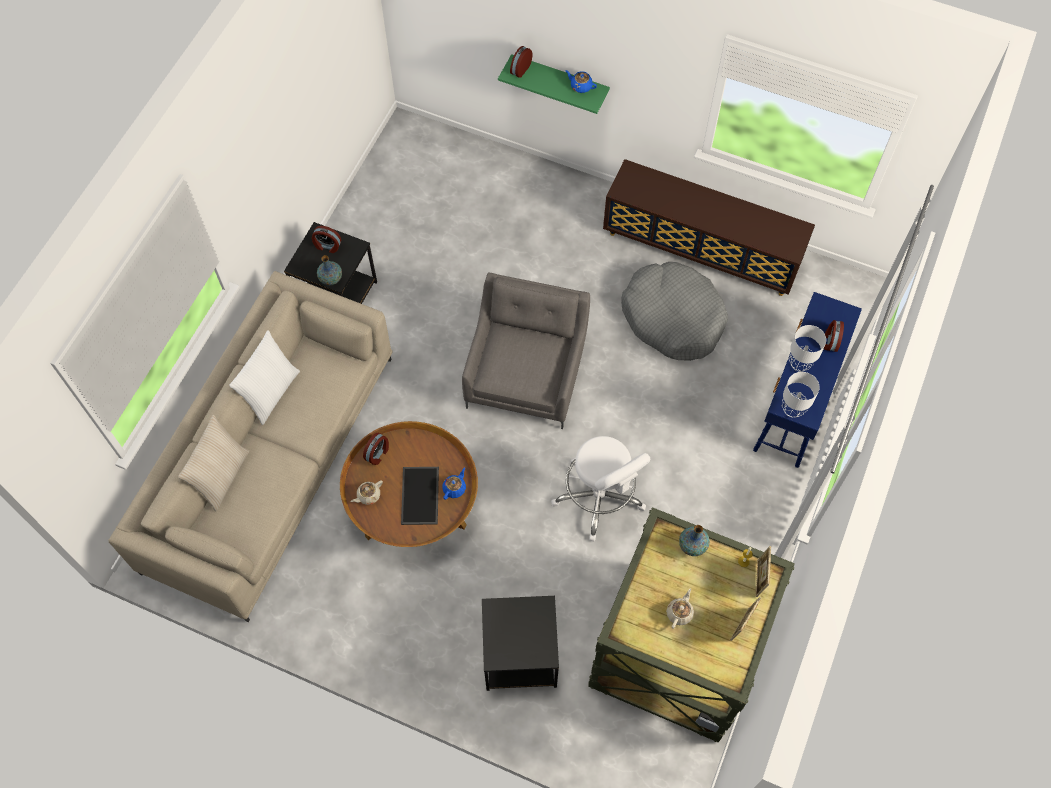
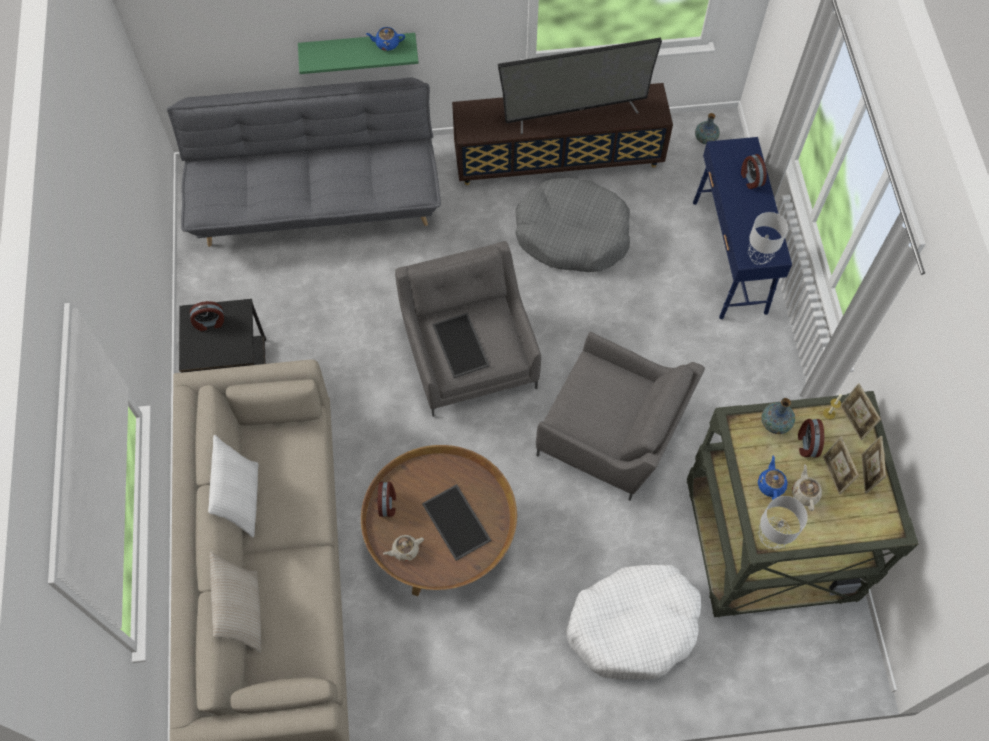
camera: 30 degrees left, 0 degrees up
vase [317,255,342,285] -> vase moved to [695,113,720,144]
beige teapot [351,480,383,505] -> beige teapot turned 45 degrees clockwise [383,535,424,562]
blue teapot [442,468,466,500] -> blue teapot moved to [758,455,788,500]
black side table [482,596,559,691] -> white dog bed [566,565,701,680]
alarm clock [510,46,532,78] -> alarm clock moved to [798,419,824,457]
white stool [551,436,650,541] -> grey armchair [536,332,705,501]
grey table lamp [789,325,826,372] -> grey table lamp moved to [759,496,808,550]
none -> grey sofa [167,78,441,247]
none -> tray [432,312,490,378]
none -> television [498,38,662,134]
none -> picture frame [823,436,859,495]

